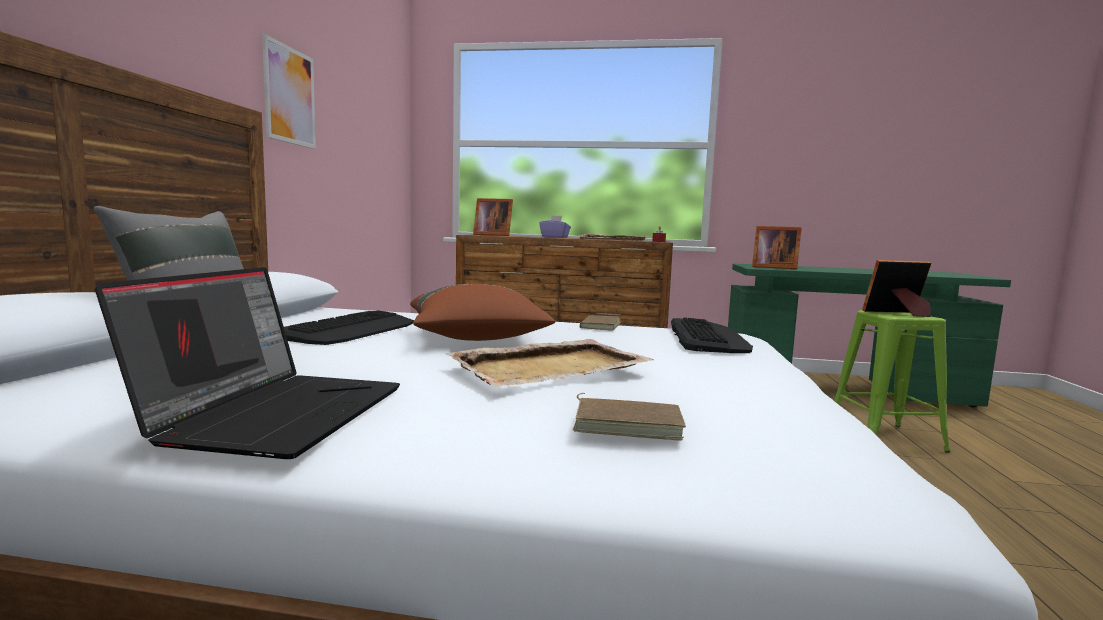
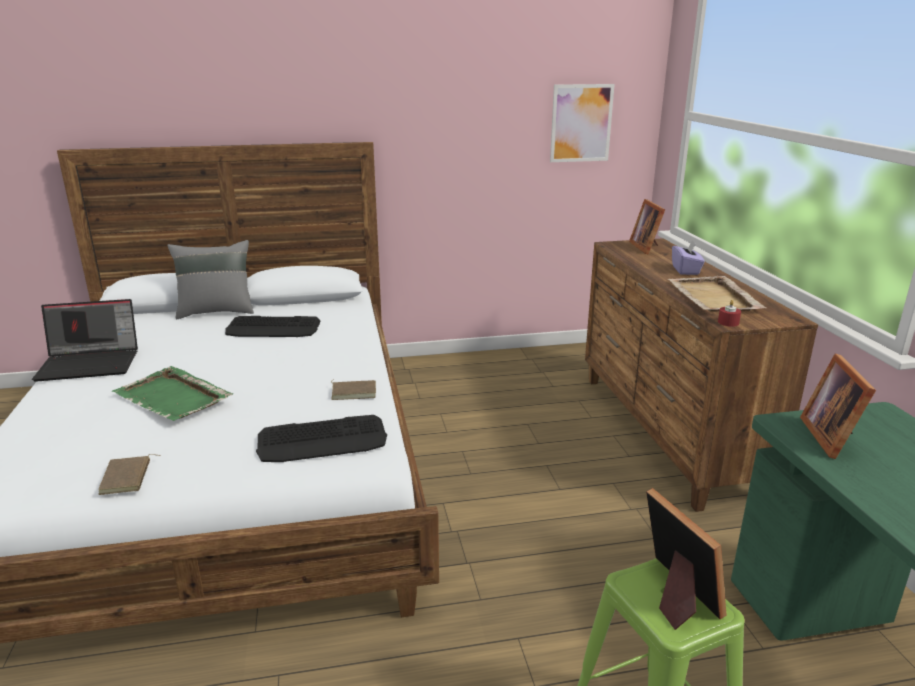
camera: 70 degrees right, 15 degrees up
picture [262,34,316,149] -> picture moved to [550,84,615,162]
brown pillow [410,284,555,341] -> none
beige tray [446,339,654,387] -> green tray [112,366,233,421]
brown book [573,393,686,440] -> brown book moved to [98,454,160,495]

